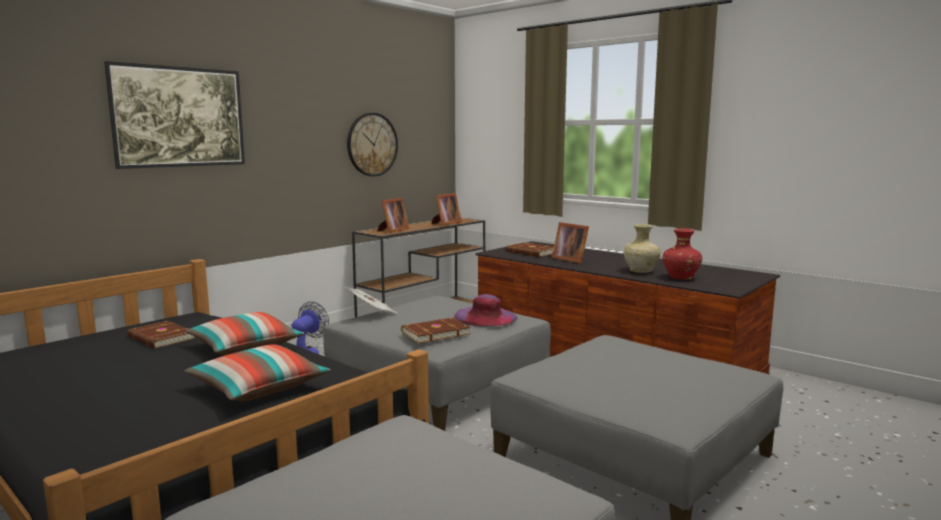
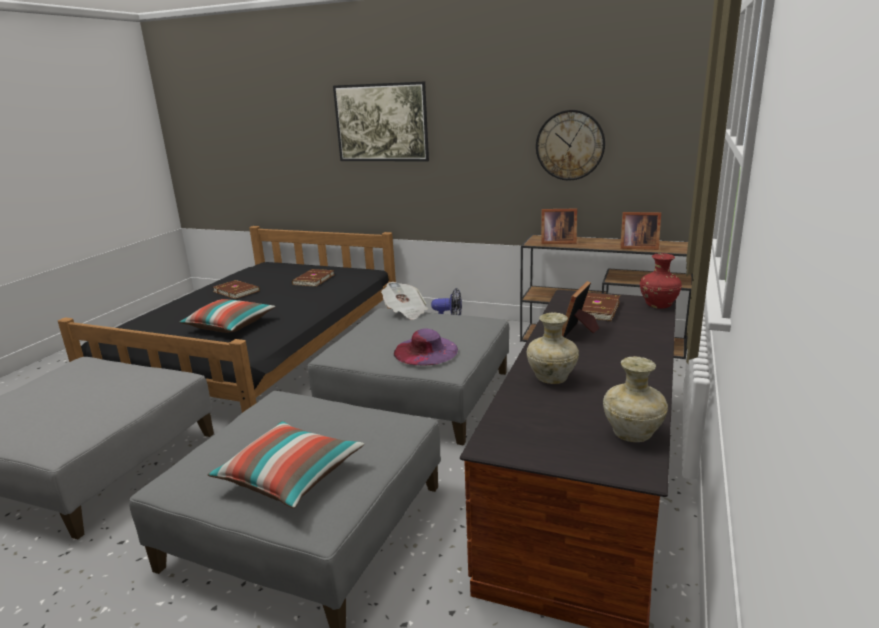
camera: 70 degrees right, 10 degrees up
pillow [185,312,304,355] -> pillow moved to [207,421,364,508]
brown book [401,318,471,343] -> brown book moved to [213,280,260,299]
red vase [663,228,702,280] -> red vase moved to [640,253,682,309]
none -> beige vase [603,356,668,442]

